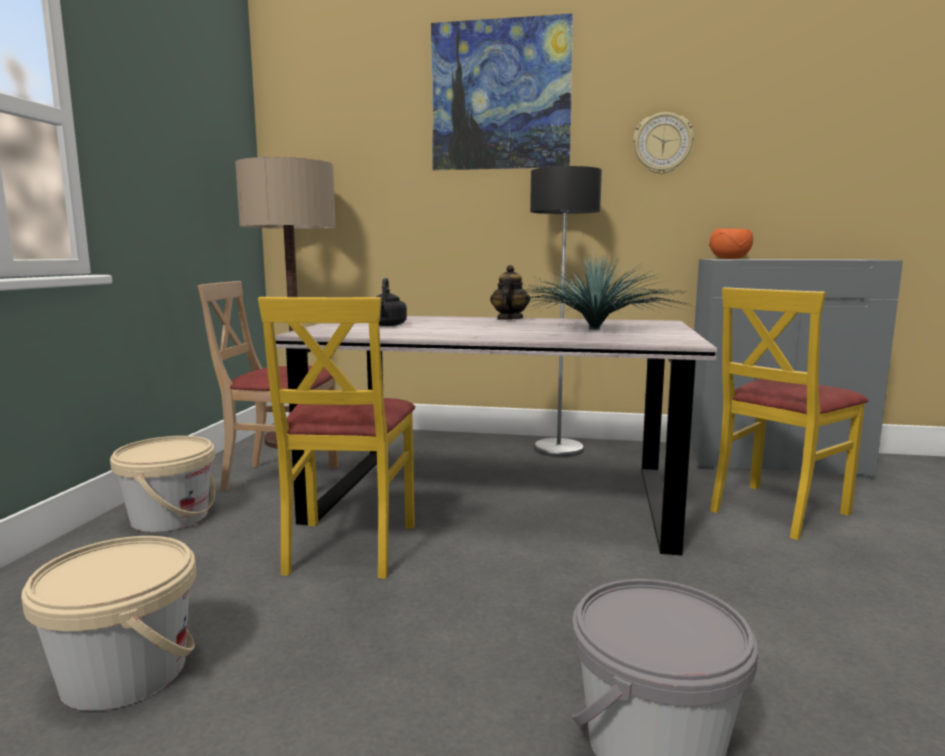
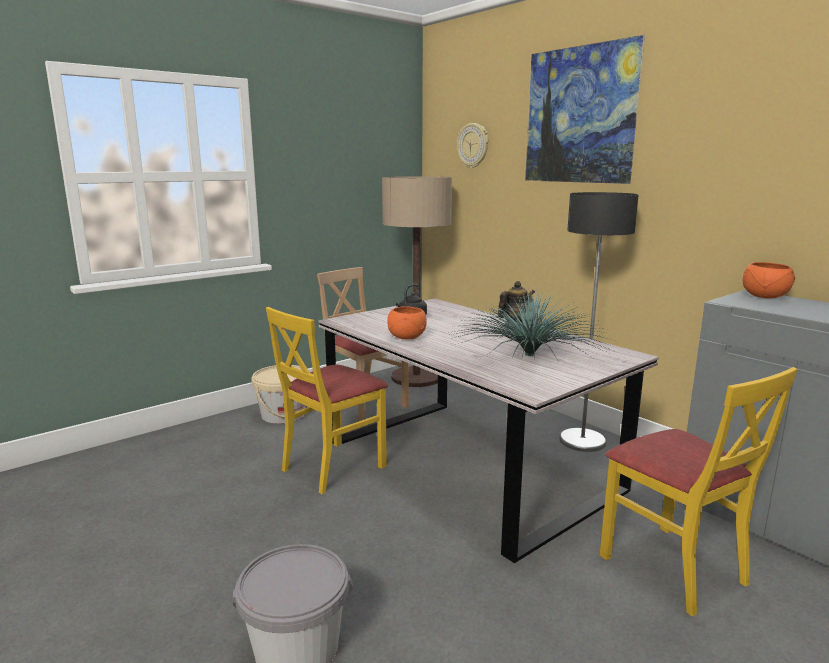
camera: 40 degrees right, 5 degrees up
beige bucket [21,536,196,711] -> none
wall clock [633,112,694,174] -> wall clock moved to [457,123,488,168]
yellow chair [710,287,869,540] -> yellow chair turned 120 degrees counterclockwise [600,367,798,616]
none -> orange bowl [387,306,427,340]

